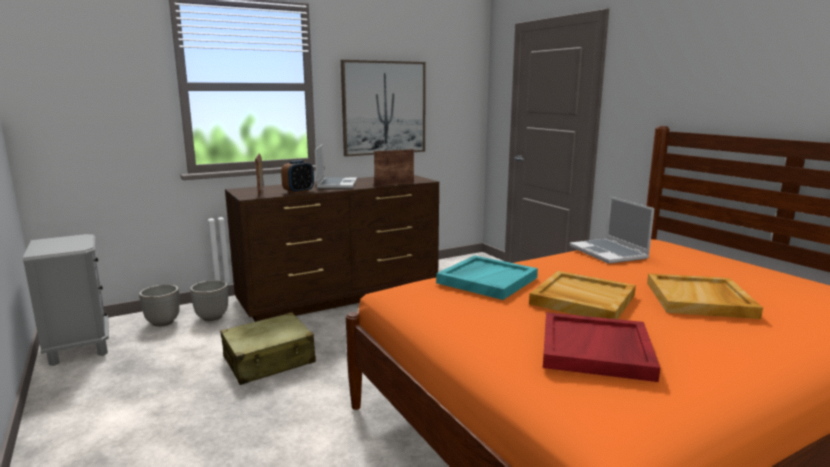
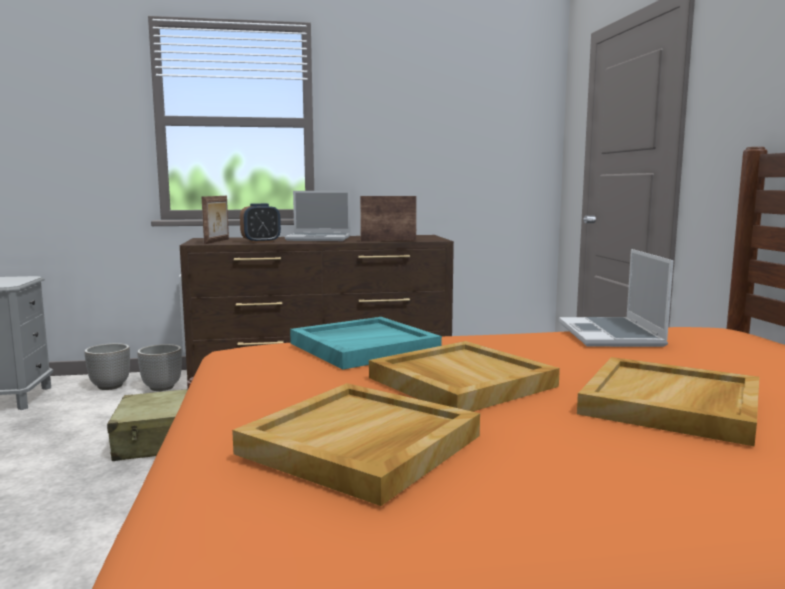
camera: 20 degrees right, 5 degrees down
laptop [315,144,357,189] -> laptop turned 75 degrees clockwise [285,191,351,241]
picture [341,60,426,157] -> none
red tray [543,312,660,382] -> beige tray [232,383,480,506]

